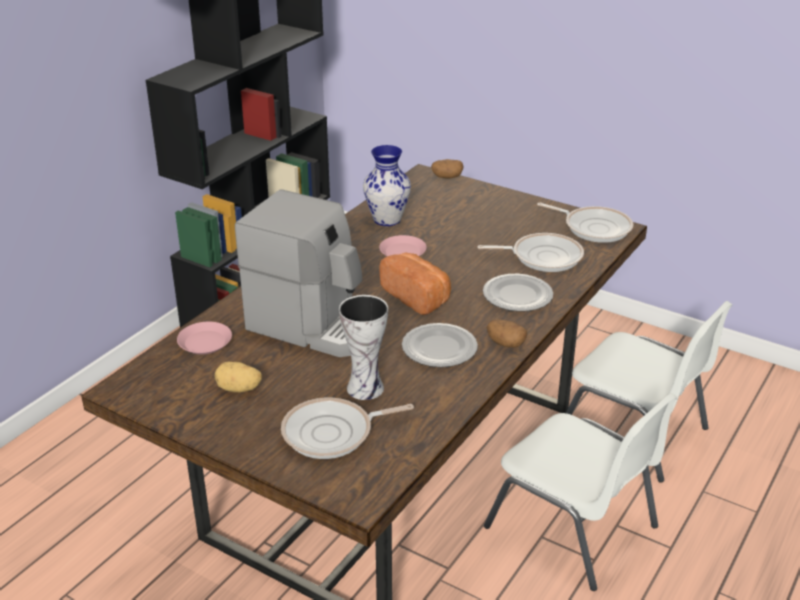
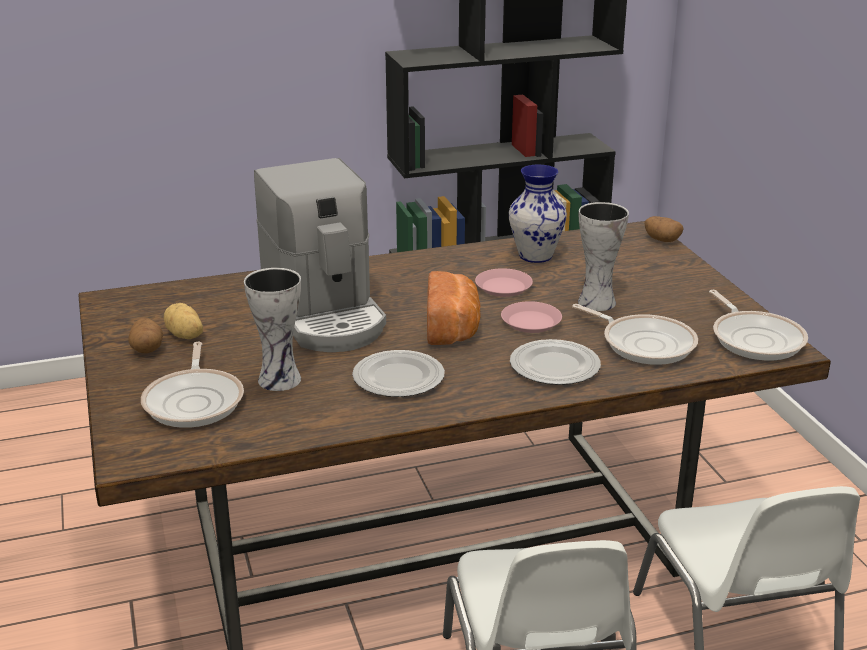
camera: 40 degrees right, 5 degrees down
pink plate [177,322,232,354] -> pink plate moved to [501,301,562,333]
frying pan [281,398,414,459] -> frying pan turned 120 degrees counterclockwise [141,342,244,428]
potato [487,319,527,348] -> potato moved to [128,318,163,353]
none -> vase [578,202,629,311]

